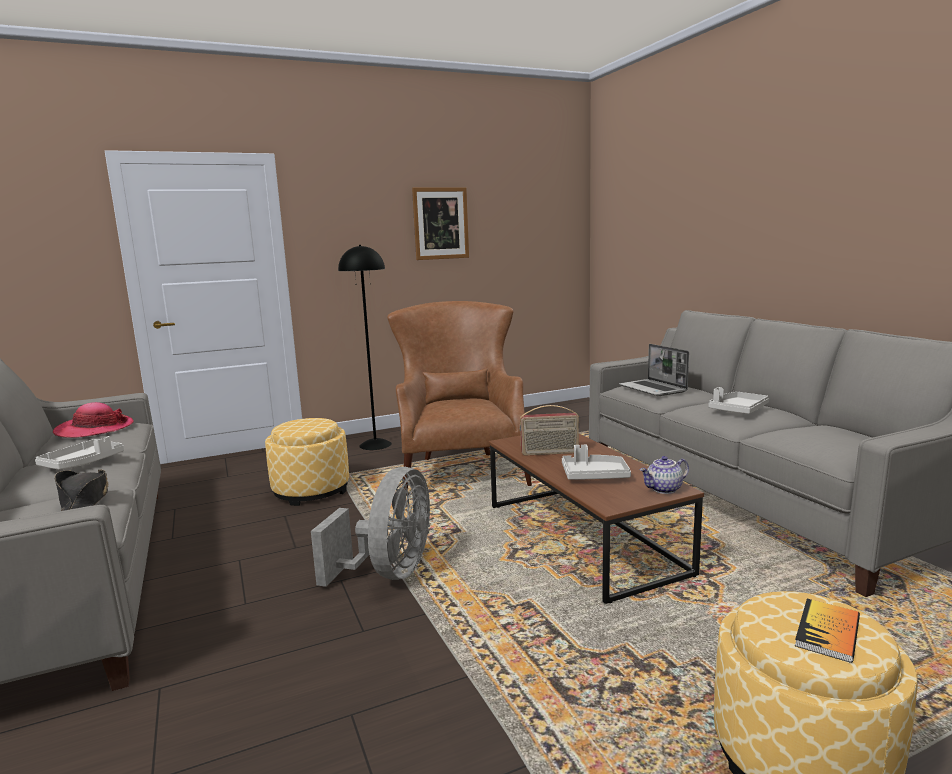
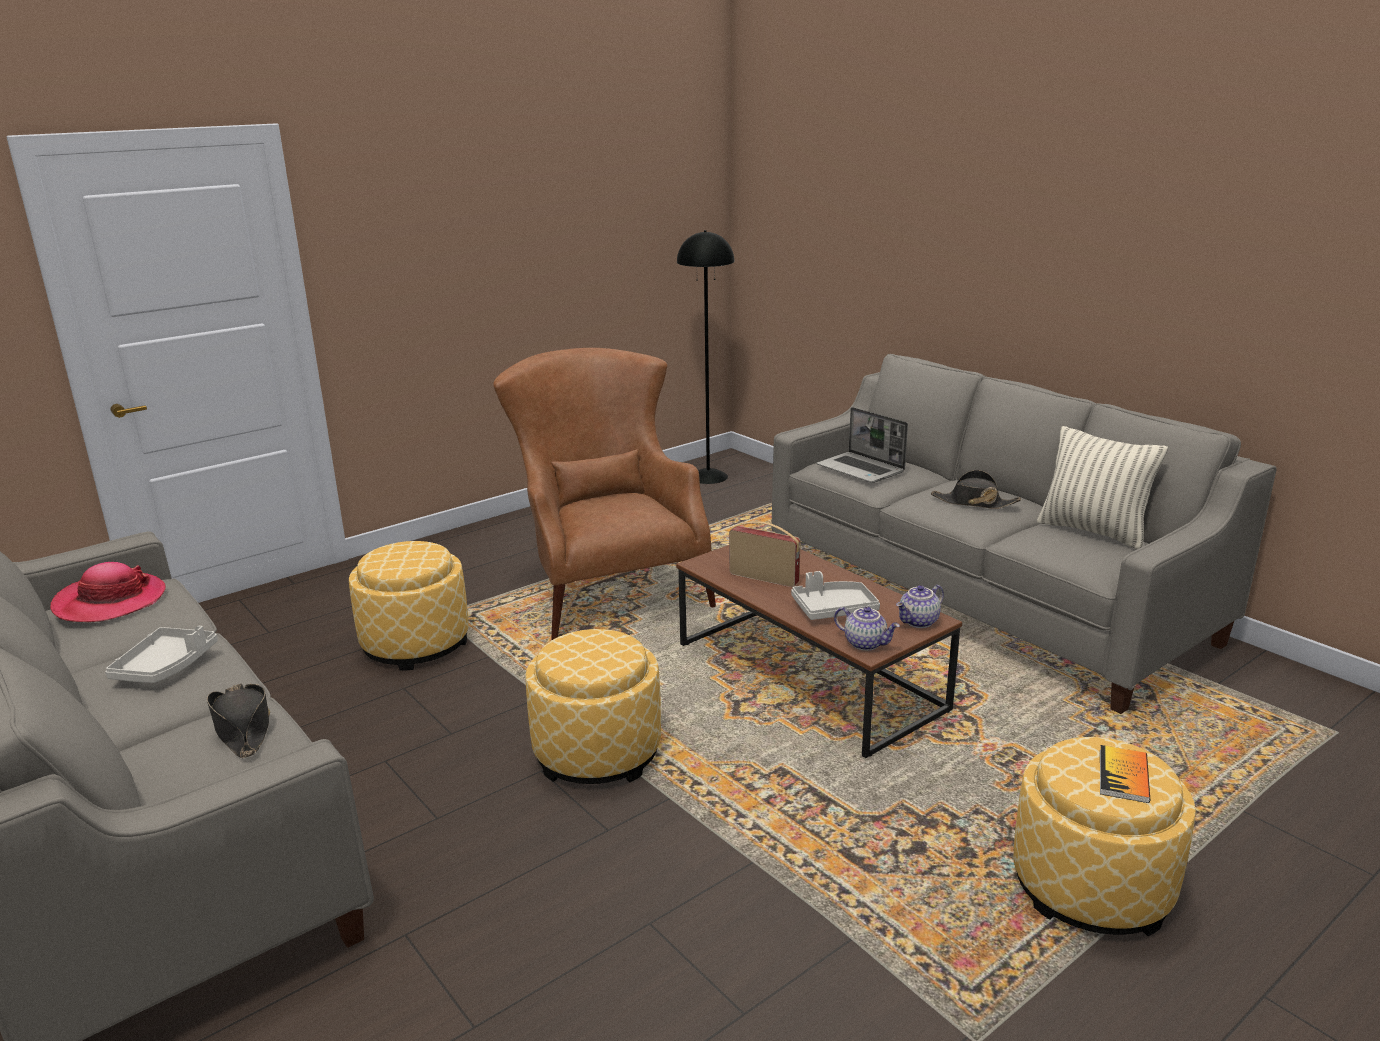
camera: 15 degrees left, 10 degrees up
grey fan [311,467,430,587] -> ottoman [525,629,661,784]
black floor lamp [338,245,392,450] -> black floor lamp moved to [677,230,734,484]
picture [412,187,469,260] -> none
radio [520,405,579,456] -> radio turned 135 degrees counterclockwise [729,521,801,587]
grey tray [708,387,769,414] -> black hat [931,470,1021,509]
none -> teapot [834,607,900,651]
none -> pillow [1037,426,1168,549]

